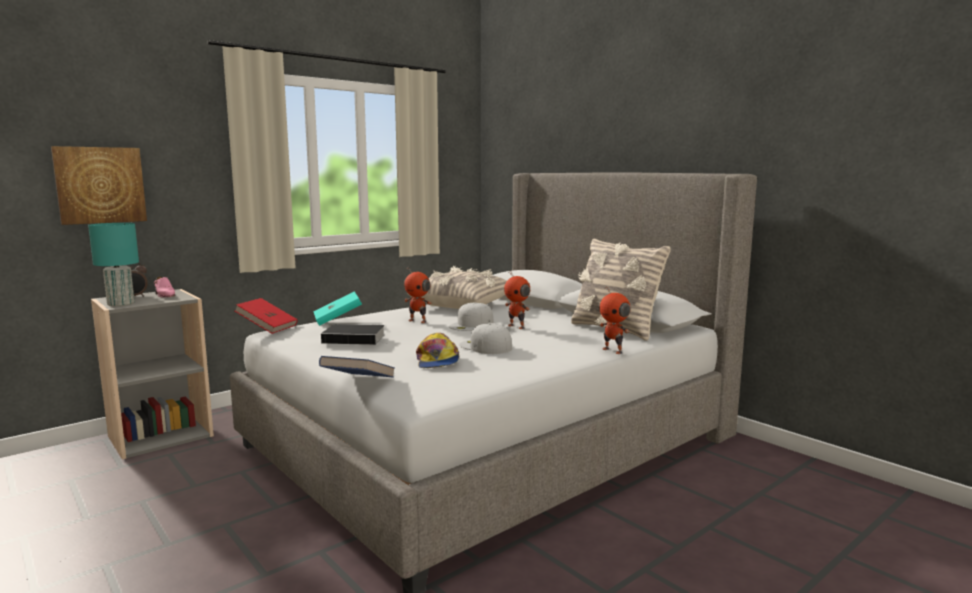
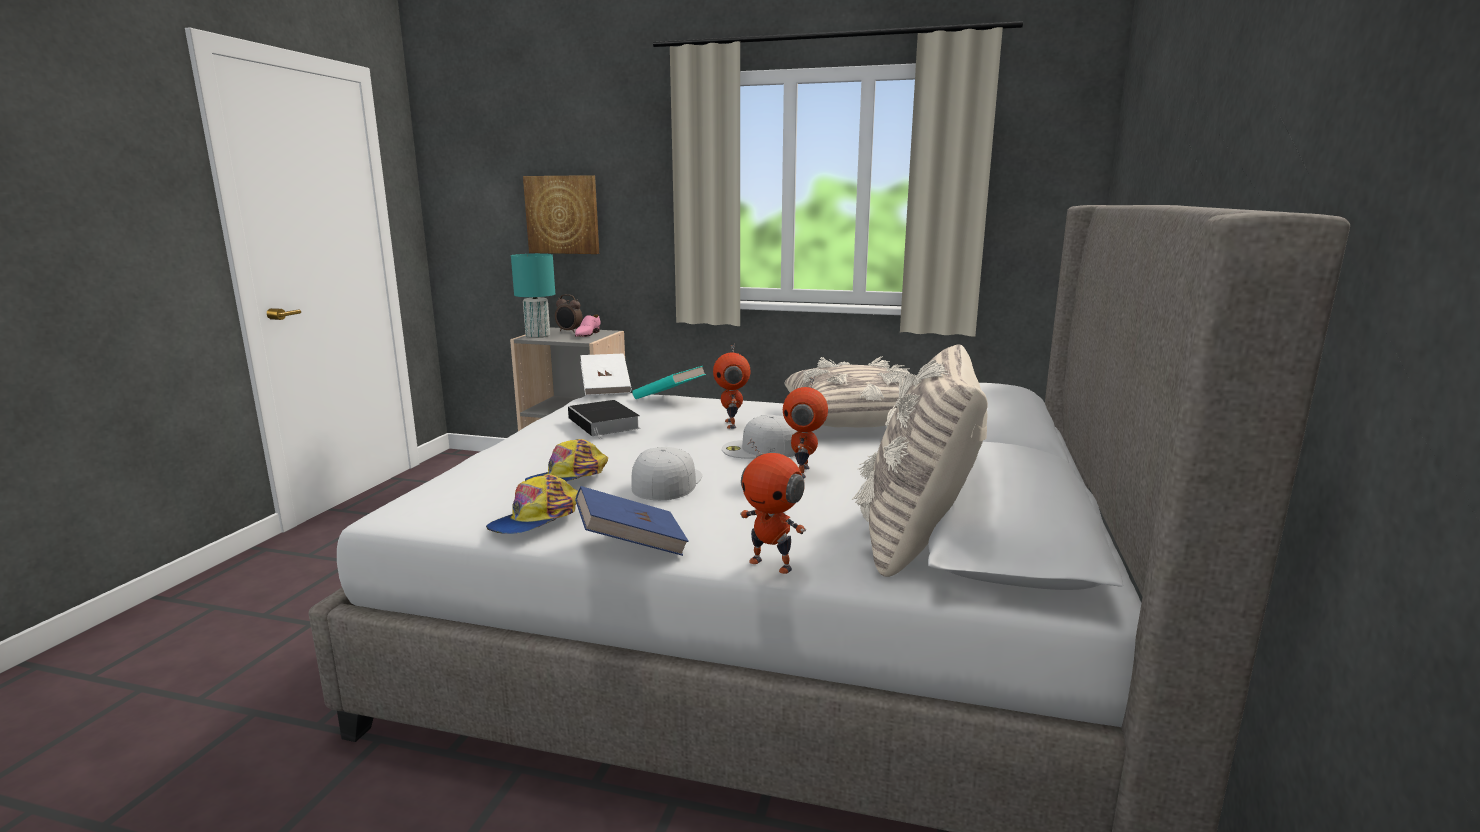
camera: 55 degrees right, 5 degrees up
red book [235,298,297,334] -> white book [580,353,632,396]
blue book [319,356,394,378] -> blue book moved to [575,486,689,556]
toy robot [600,287,631,354] -> toy robot turned 75 degrees counterclockwise [740,438,806,574]
none -> cap [486,474,578,534]

